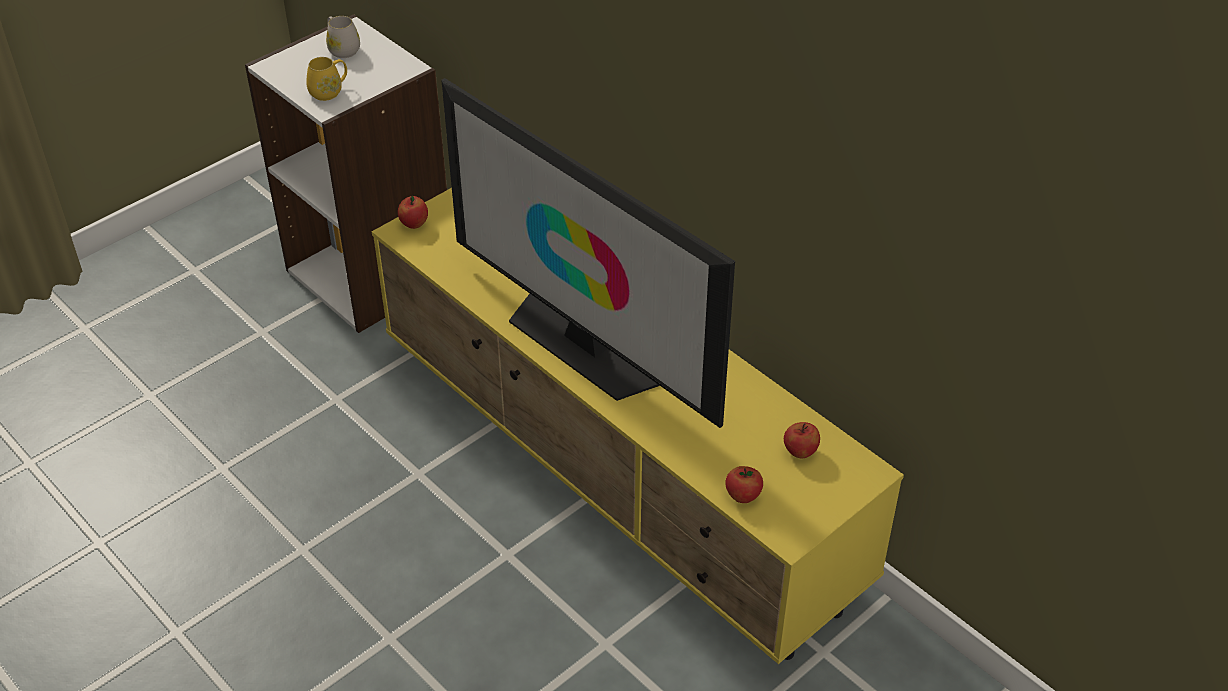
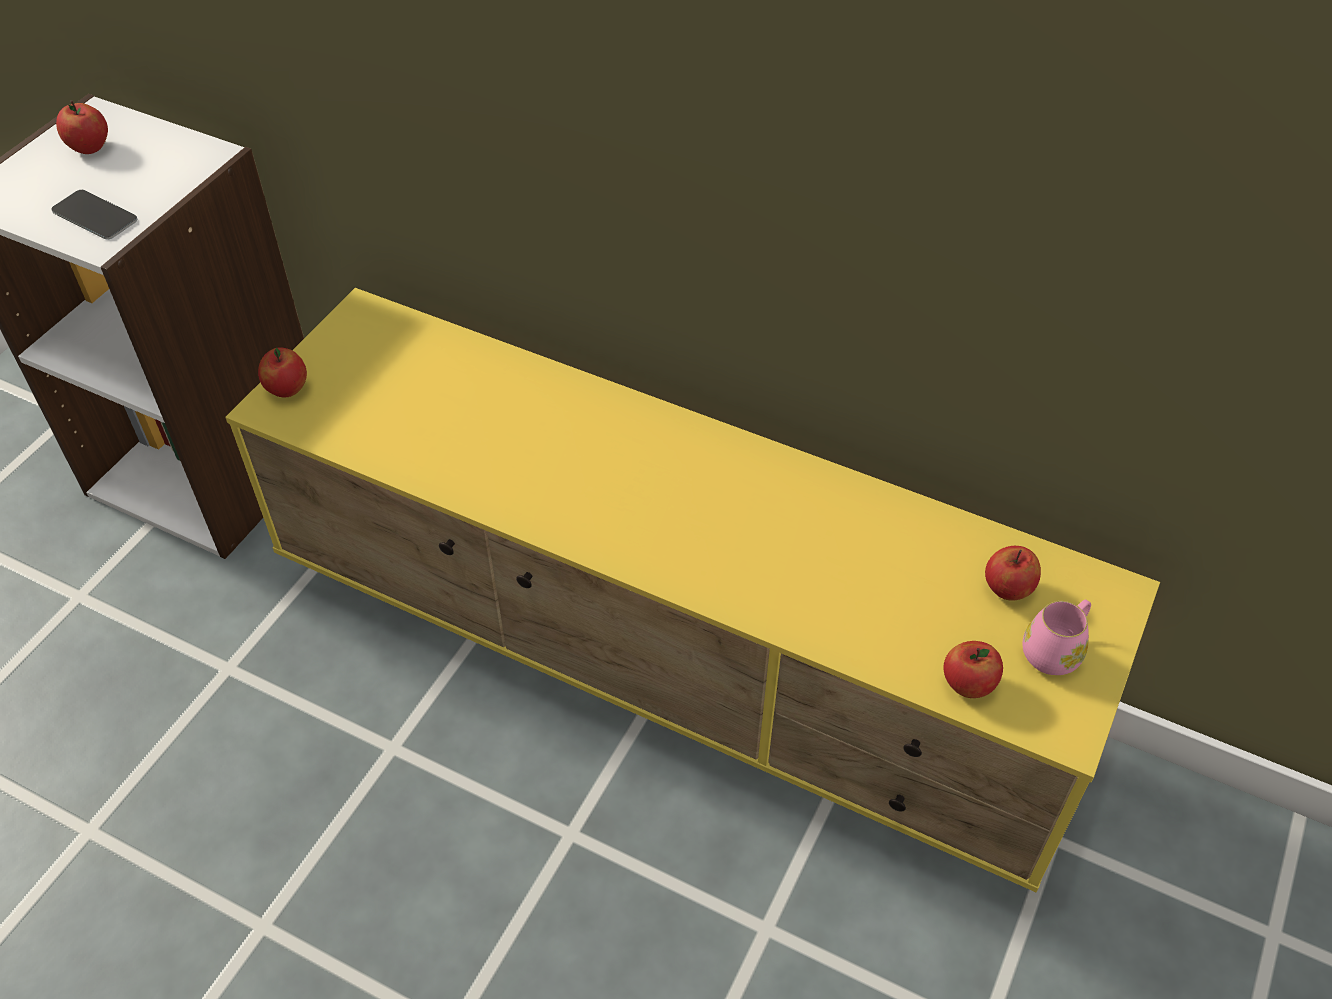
camera: 20 degrees left, 5 degrees up
yellow mug [306,57,347,101] -> phone [52,190,137,239]
white mug [326,16,360,58] -> apple [56,100,108,154]
television [441,78,735,428] -> none
none -> pink mug [1023,600,1091,675]

